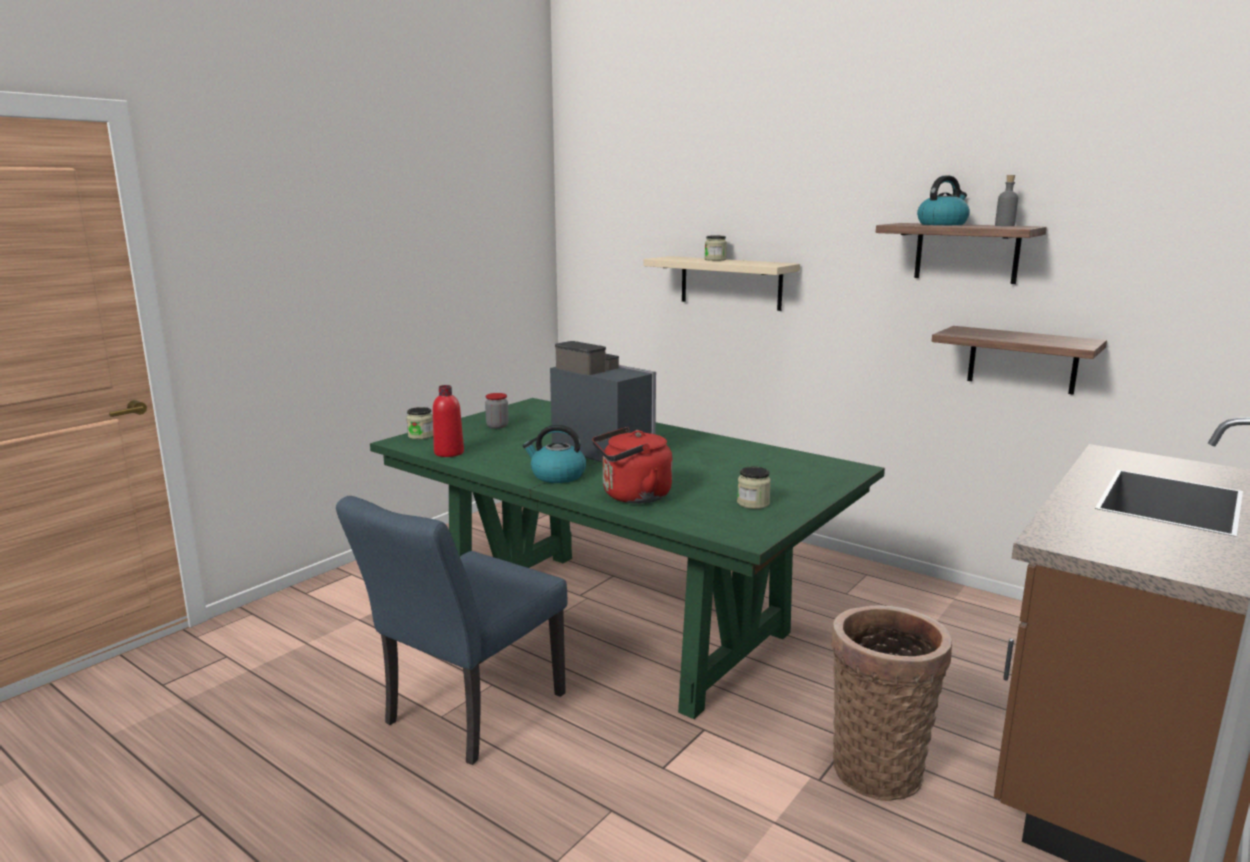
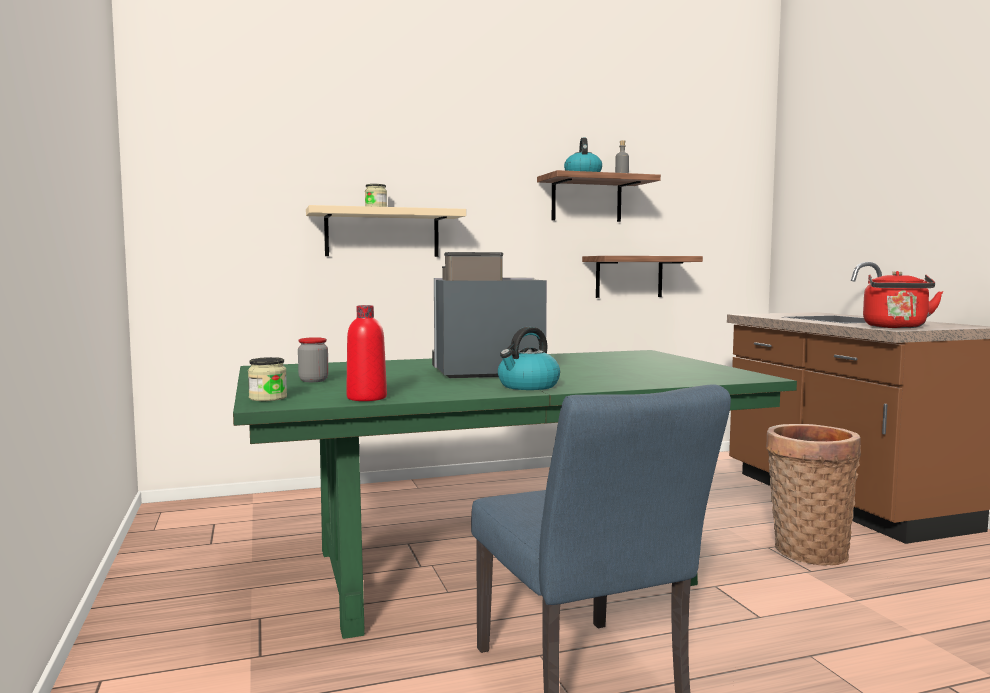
camera: 55 degrees left, 10 degrees down
red kettle [592,427,672,504] -> red kettle moved to [863,271,943,328]
jar [737,466,771,509] -> none

